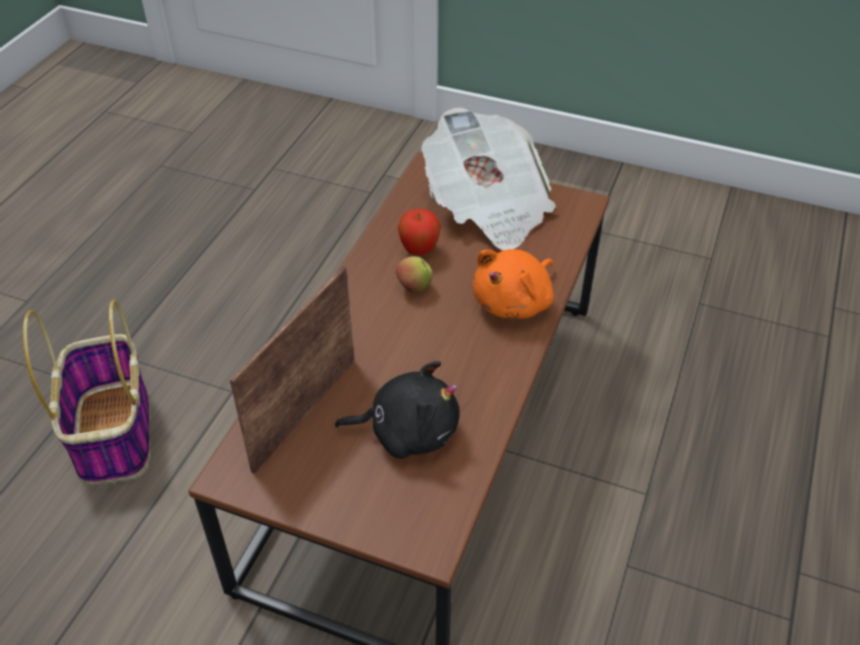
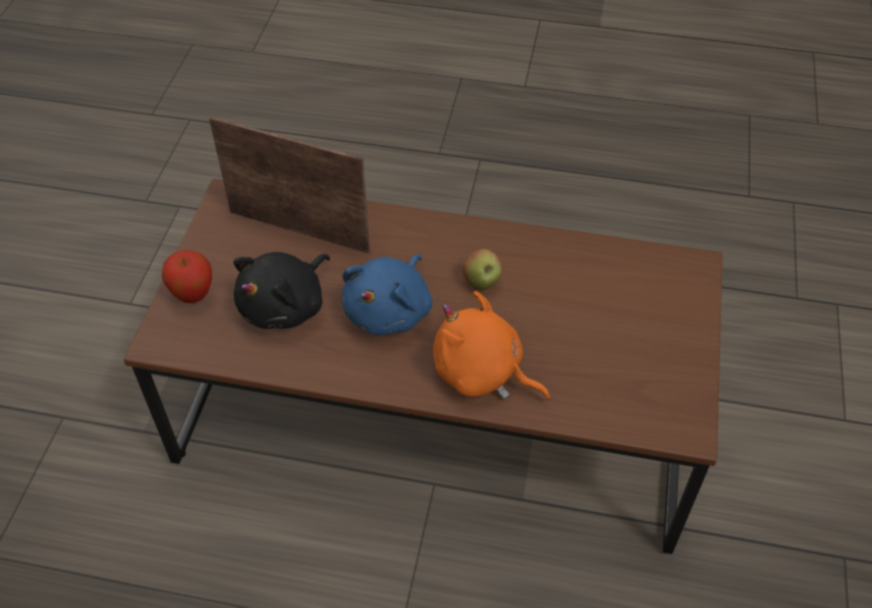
camera: 80 degrees right, 5 degrees up
basket [23,300,150,484] -> none
black plush toy [335,361,460,459] -> black plush toy turned 45 degrees clockwise [233,252,330,329]
apple [398,209,441,255] -> apple moved to [162,250,212,303]
newspaper [421,107,556,251] -> none
none -> blue plush toy [341,254,432,335]

